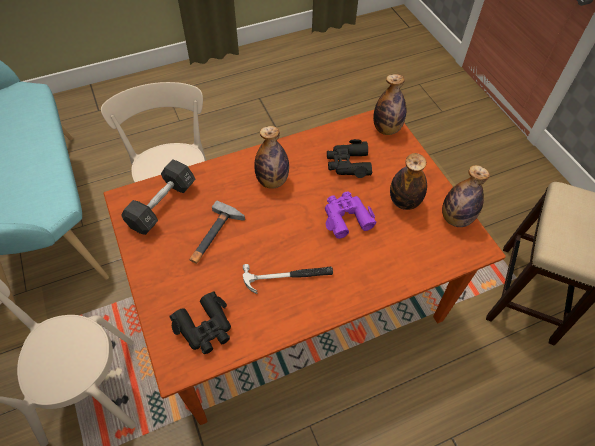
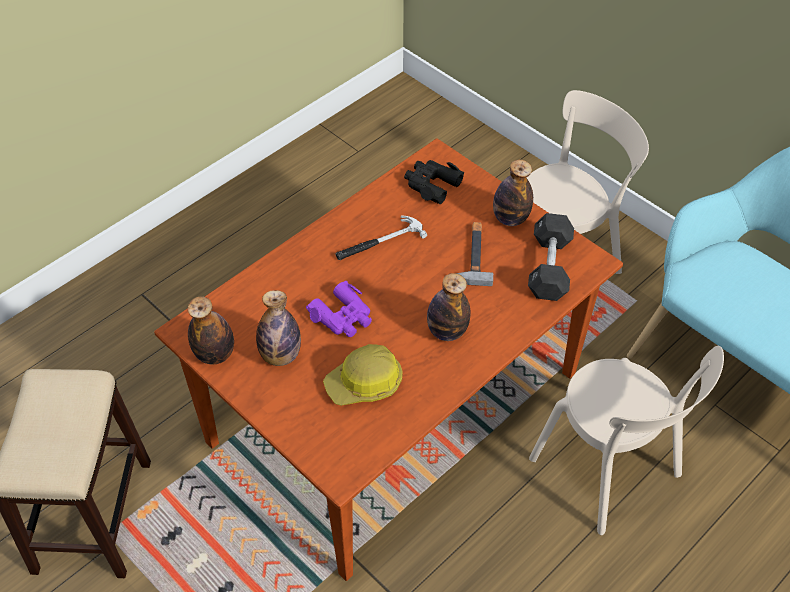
camera: 160 degrees right, 5 degrees down
black binoculars [327,139,372,178] -> hard hat [323,344,403,406]
bottle [373,74,406,135] -> bottle moved to [493,160,533,226]

